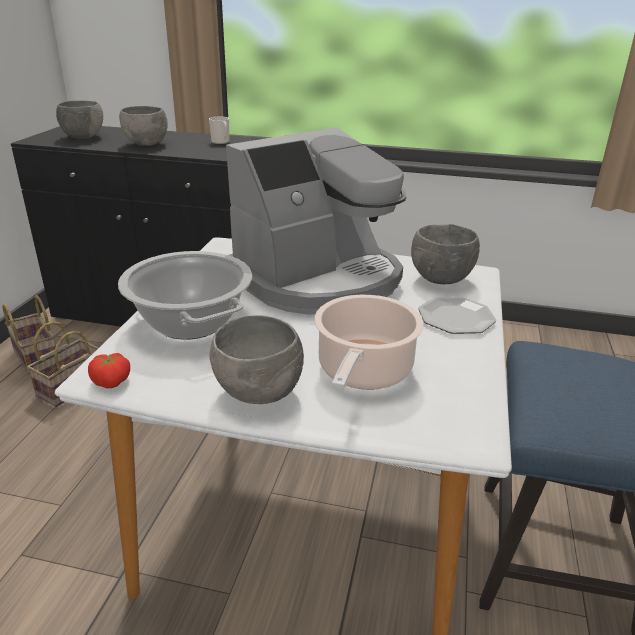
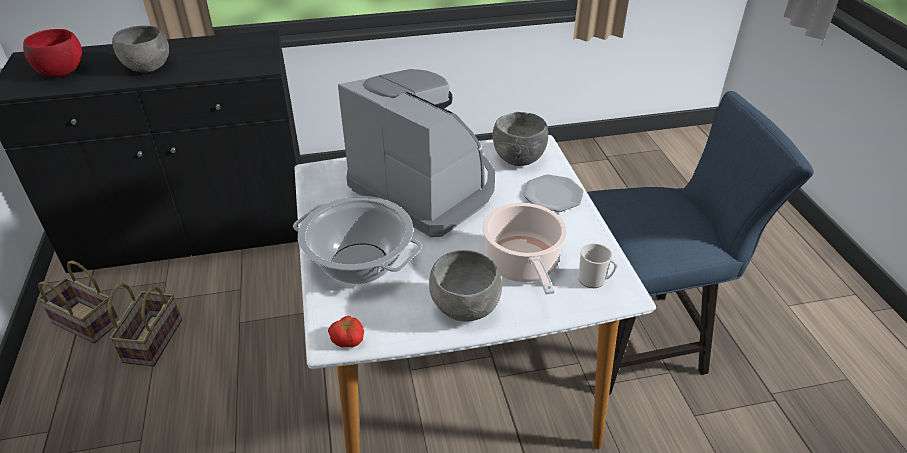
camera: 25 degrees left, 10 degrees up
grey bowl [56,100,103,139] -> red bowl [23,29,82,77]
mug [209,117,229,144] -> mug moved to [578,243,617,288]
coffee machine [226,127,406,315] -> coffee machine turned 75 degrees counterclockwise [338,69,495,237]

